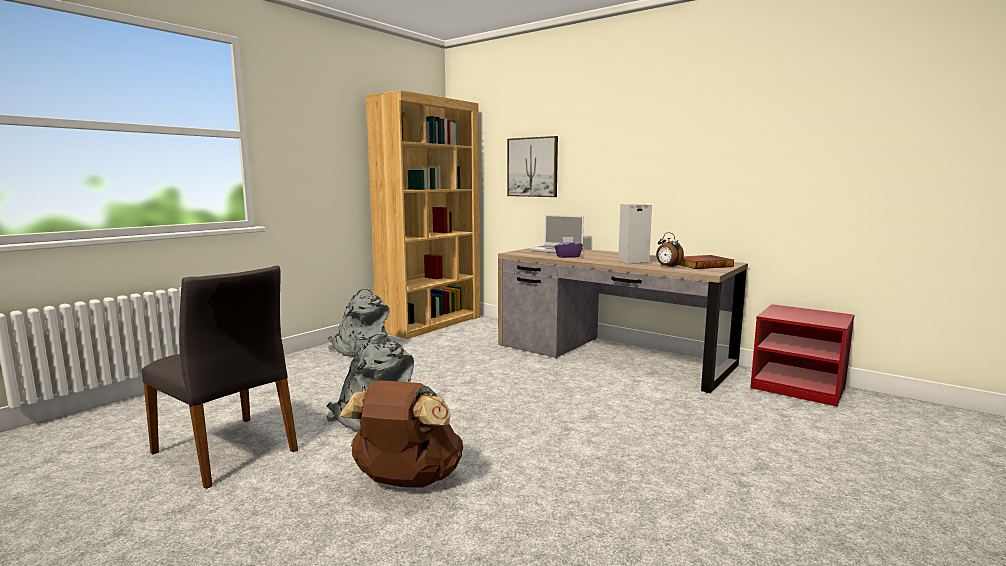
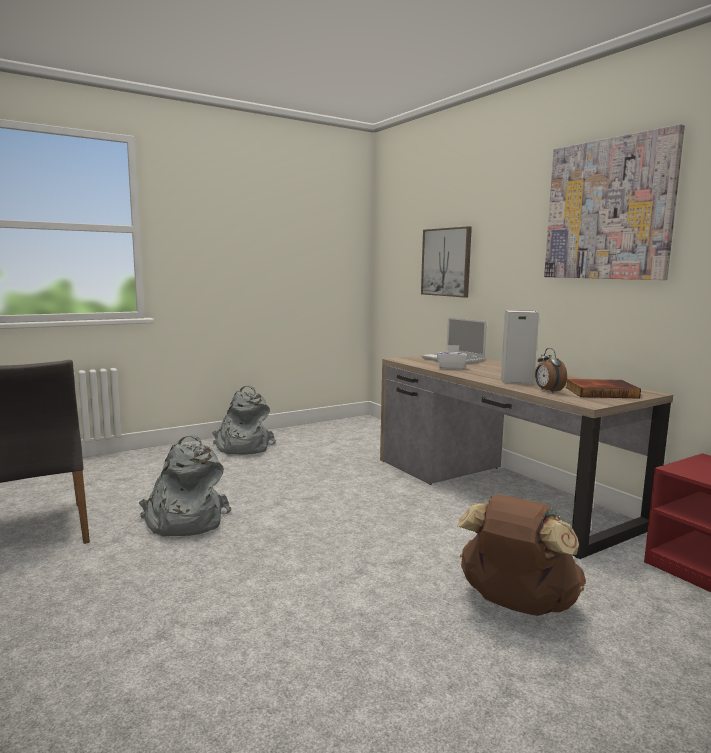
camera: 20 degrees right, 0 degrees up
brown backpack [340,380,463,488] -> brown backpack moved to [457,494,586,616]
brown bookcase [366,90,480,339] -> none
purple tissue box [554,237,583,258] -> white tissue box [437,345,468,370]
none -> picture [544,124,685,280]

